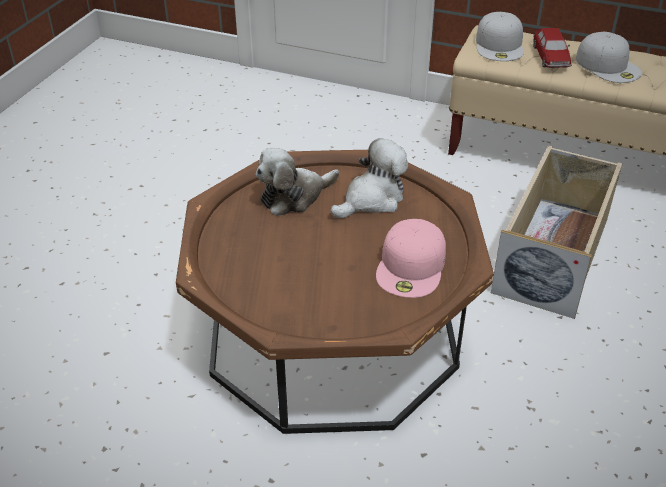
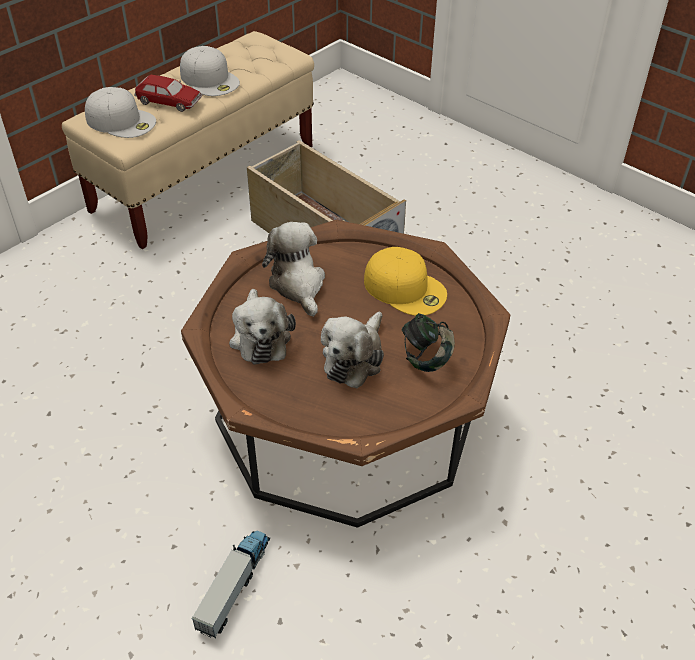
camera: 70 degrees left, 5 degrees up
pink cap [376,219,446,298] -> yellow cap [364,247,447,316]
white cap [576,32,642,83] -> white cap turned 60 degrees clockwise [180,46,240,96]
none -> toy truck [191,530,270,638]
none -> plush toy [321,312,384,389]
none -> headphones [402,313,455,372]

